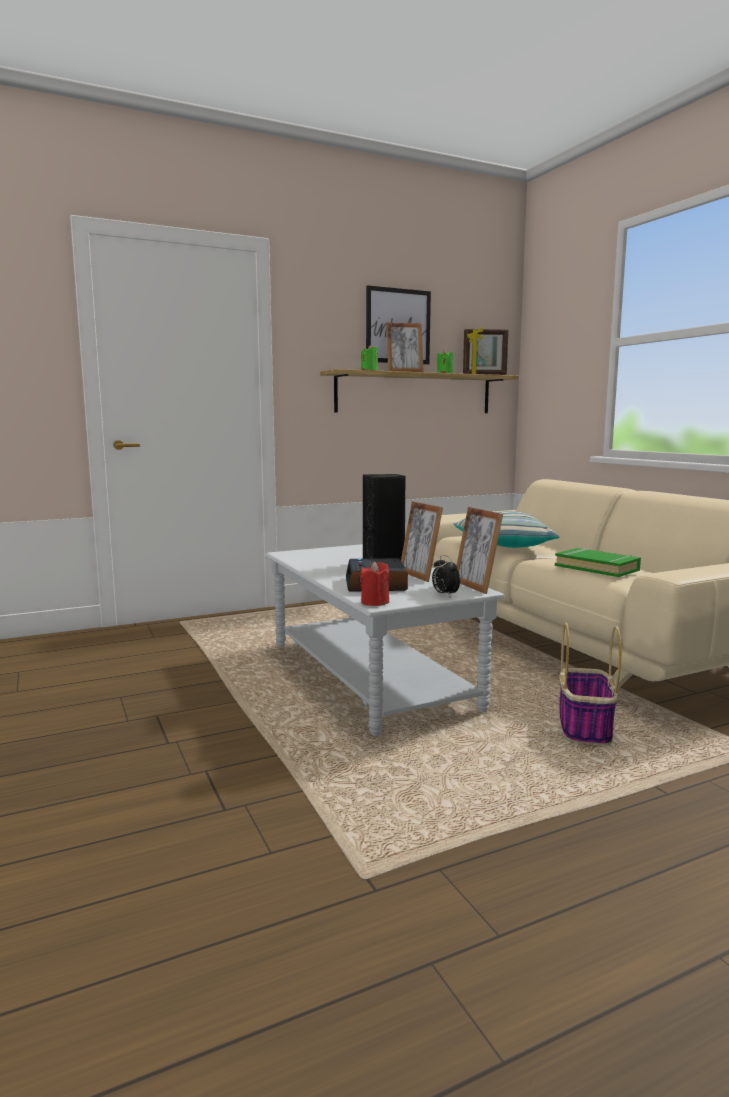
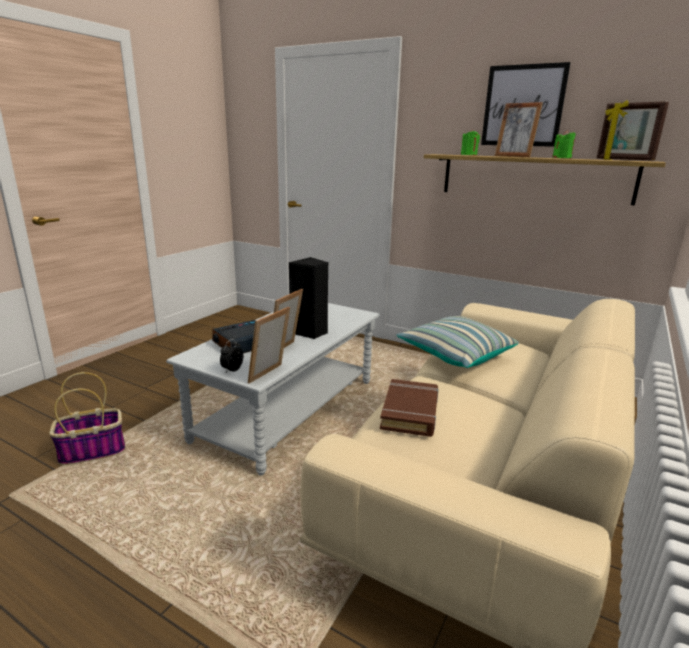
camera: 55 degrees right, 10 degrees up
red candle [360,561,389,606] -> none
green book [555,548,641,577] -> brown book [380,379,439,437]
basket [559,623,621,746] -> basket moved to [49,372,125,466]

